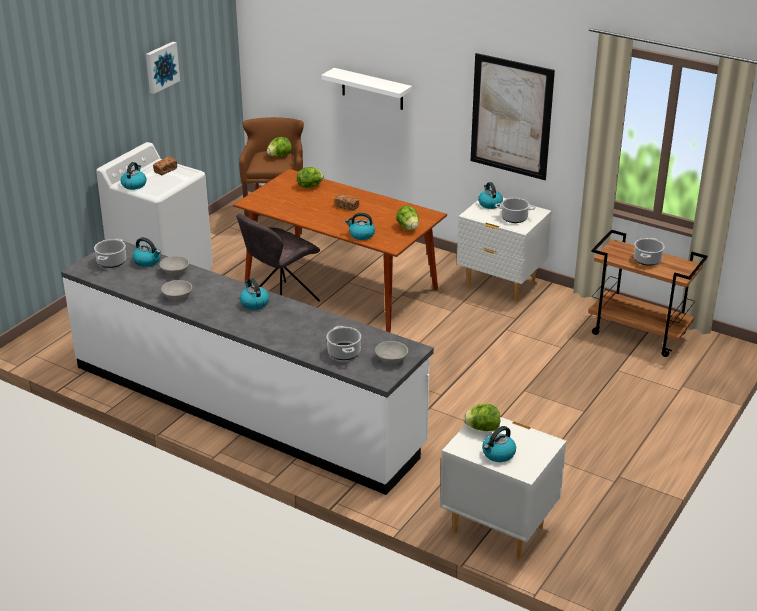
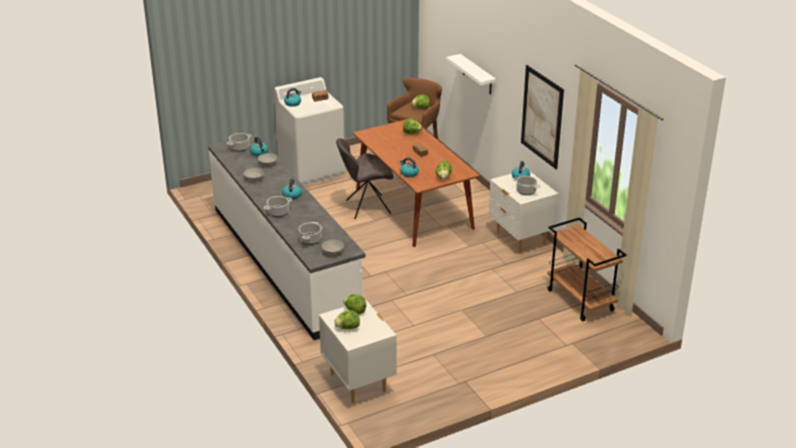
camera: 30 degrees right, 0 degrees up
picture [146,42,180,94] -> none
kettle [482,426,516,462] -> lettuce [334,310,360,329]
cooking pot [634,238,665,266] -> cooking pot moved to [264,196,292,217]

